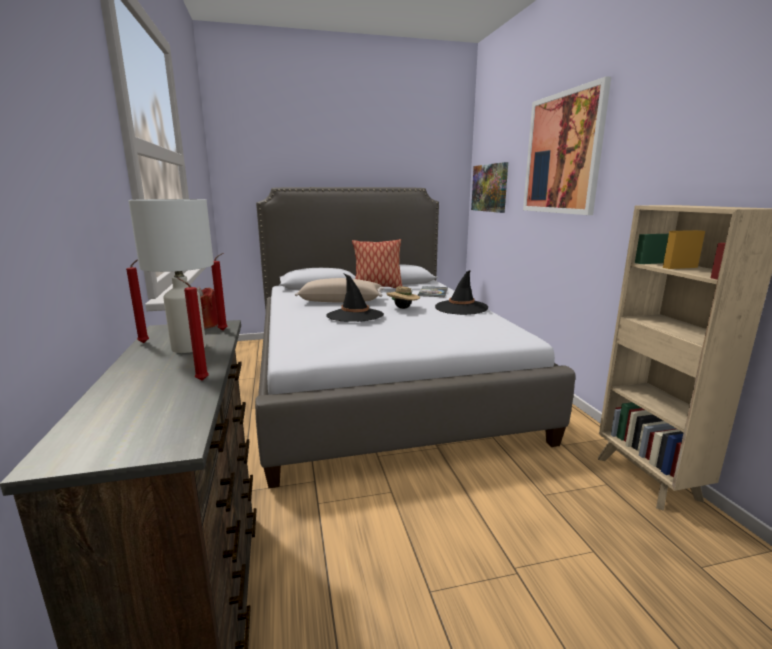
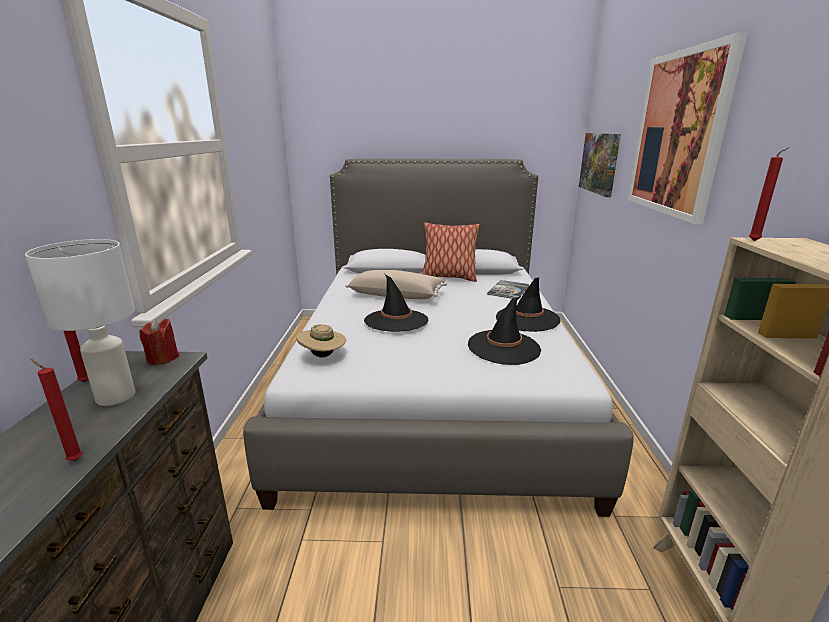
camera: 15 degrees right, 5 degrees up
red candle [211,253,228,330] -> red candle moved to [749,147,789,241]
beige hat [386,286,420,309] -> beige hat moved to [296,324,346,357]
none -> black hat [468,296,541,365]

